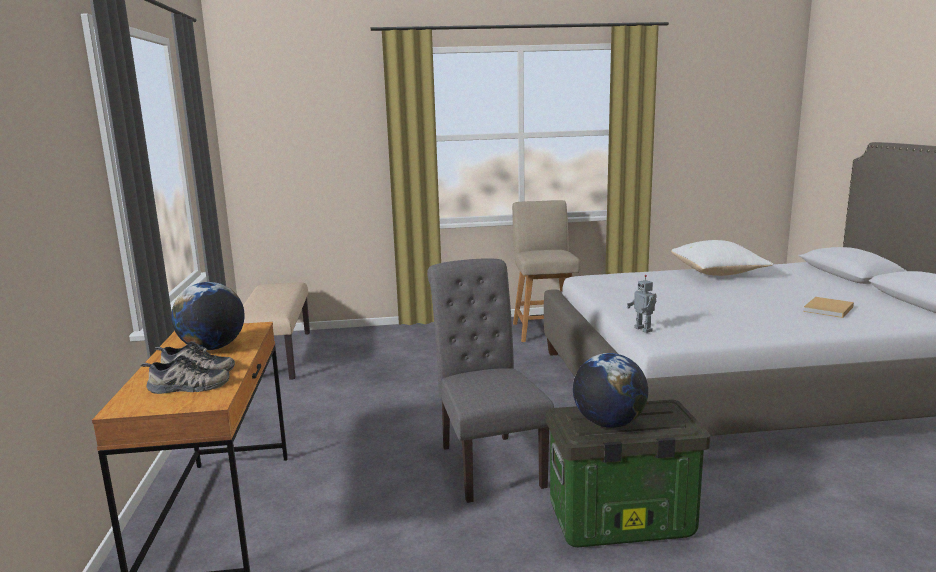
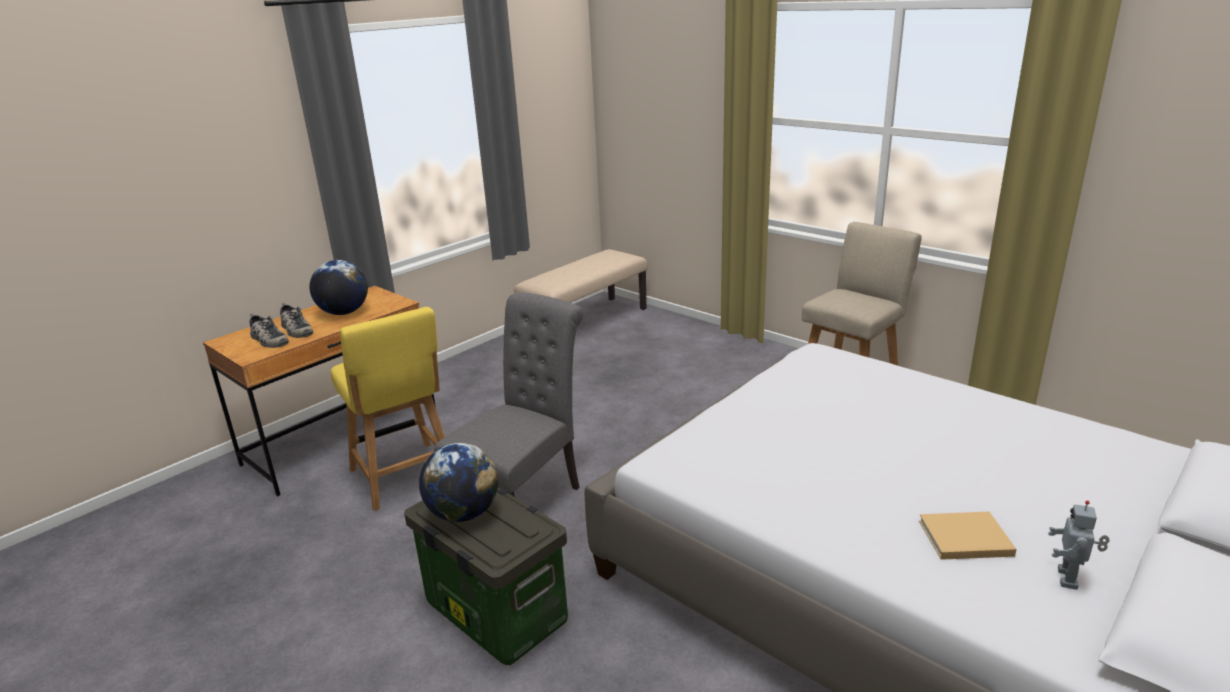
camera: 50 degrees right, 10 degrees up
toy robot [627,275,657,333] -> toy robot moved to [1048,500,1110,590]
white pillow [671,240,773,276] -> none
none -> yellow chair [330,307,445,511]

